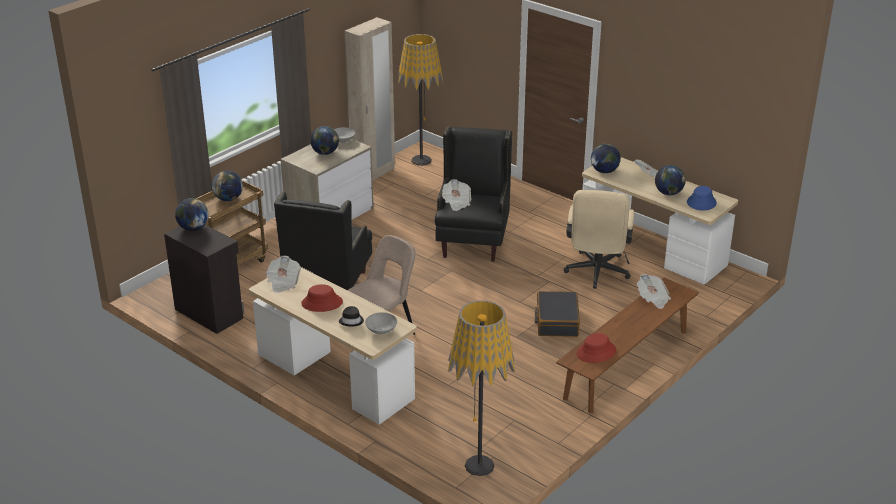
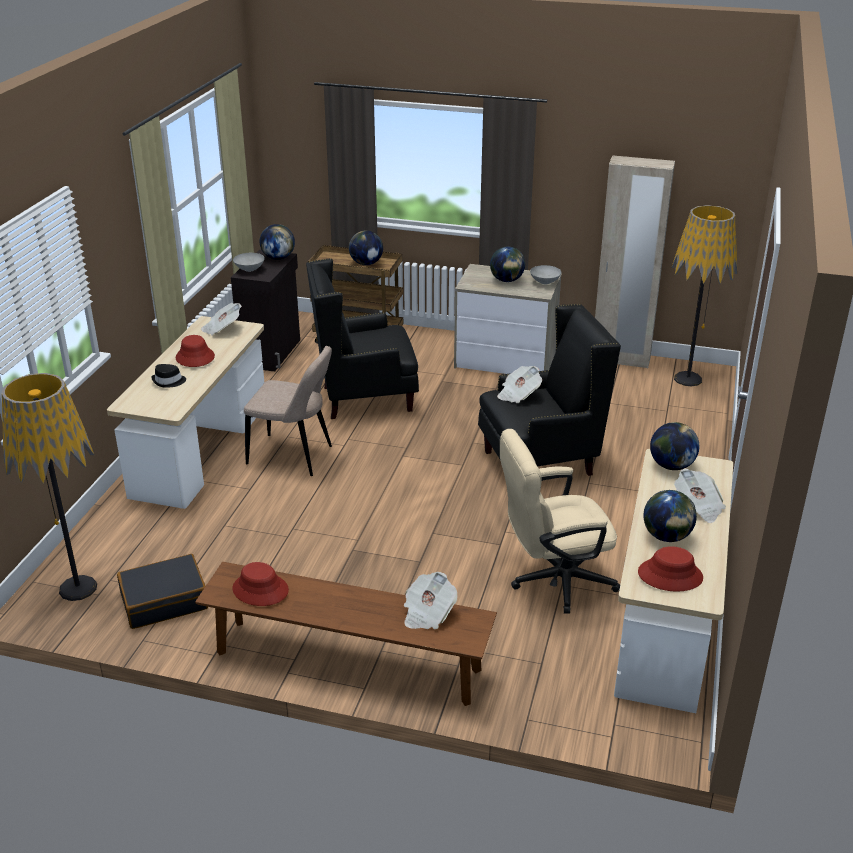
camera: 65 degrees right, 0 degrees up
grey bowl [365,312,397,334] -> grey bowl moved to [233,253,265,272]
black suitcase [535,291,580,337] -> black suitcase moved to [117,554,208,629]
blue hat [687,186,717,211] -> red hat [638,546,703,592]

